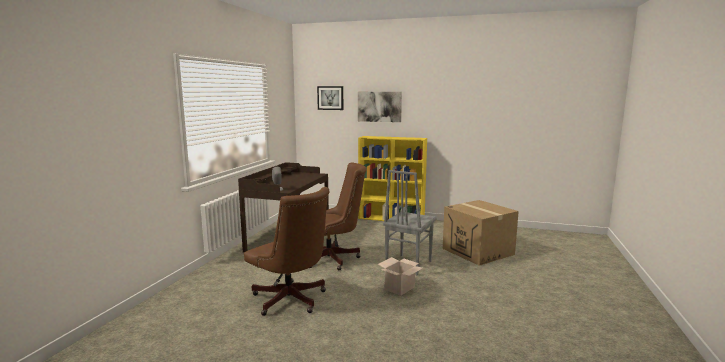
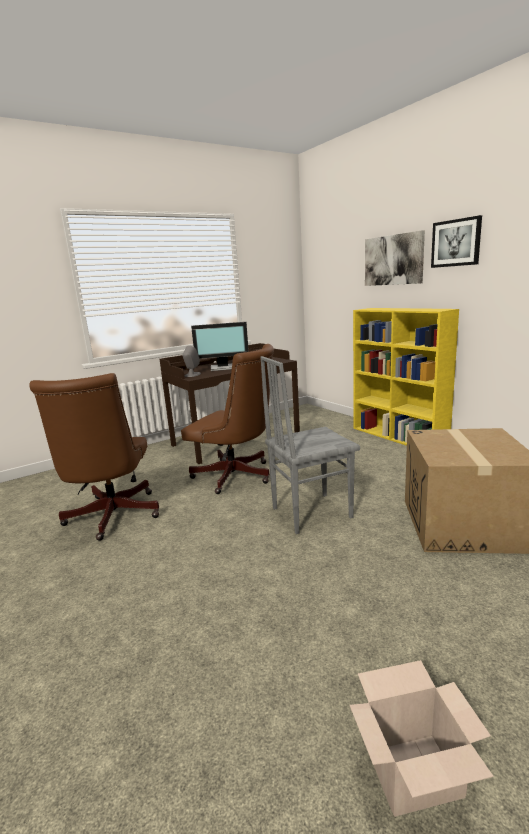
camera: 40 degrees right, 5 degrees up
picture [317,86,343,110] -> picture moved to [431,215,482,268]
cardboard box [378,257,423,296] -> cardboard box moved to [349,660,494,817]
none -> monitor [191,322,249,371]

